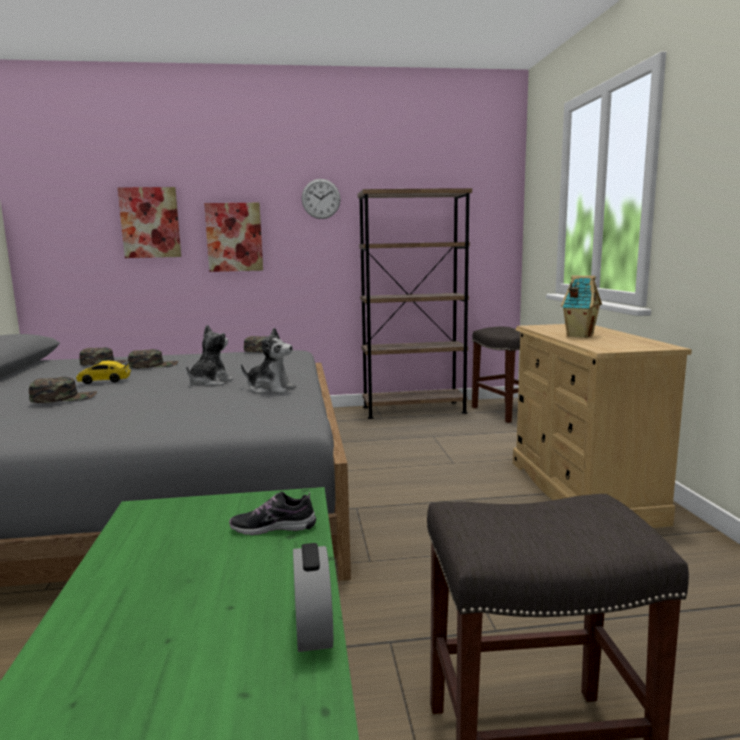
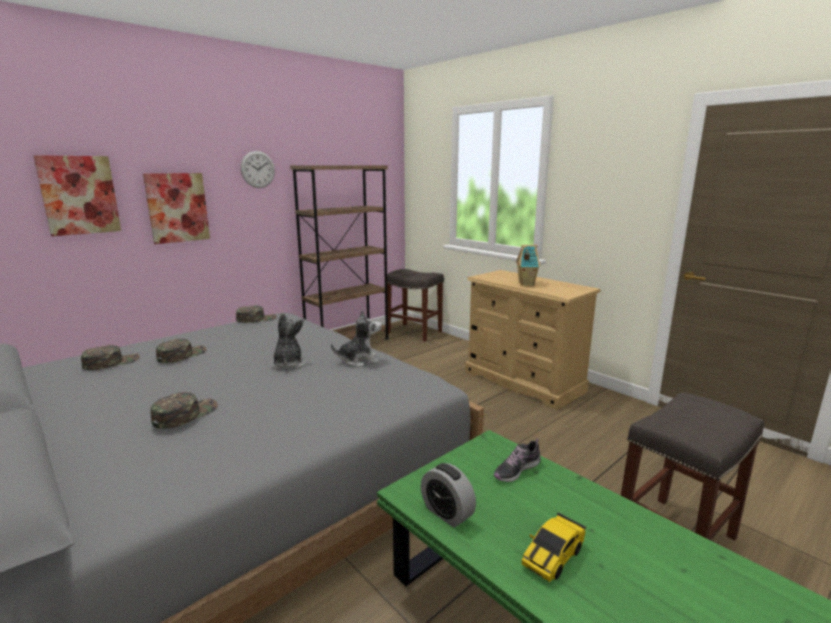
camera: 35 degrees left, 5 degrees up
toy car [76,361,131,384] -> toy car moved to [522,513,586,582]
alarm clock [293,543,333,652] -> alarm clock moved to [421,463,476,527]

